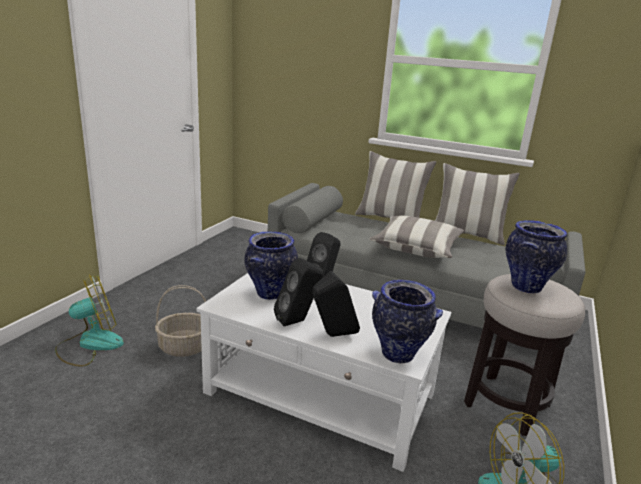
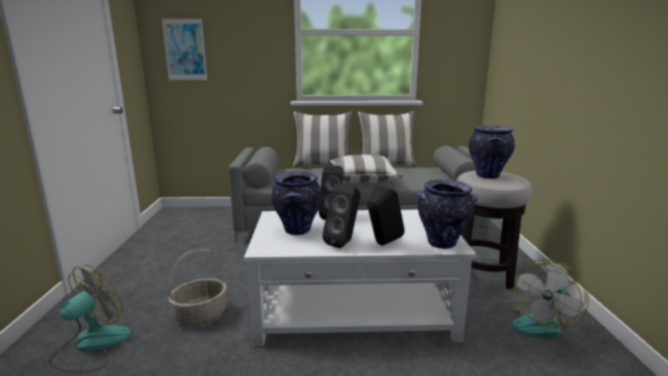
camera: 25 degrees left, 5 degrees down
none -> picture [162,18,208,81]

